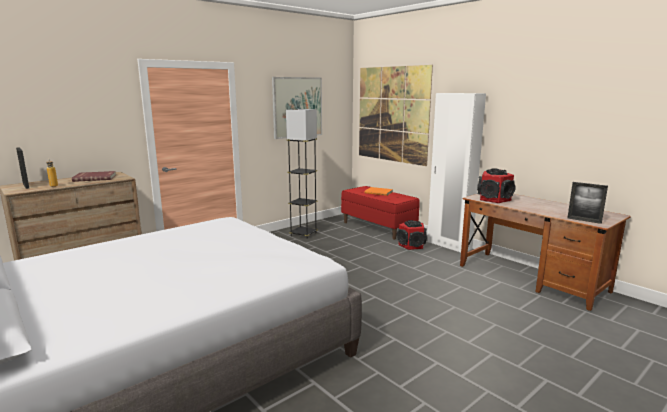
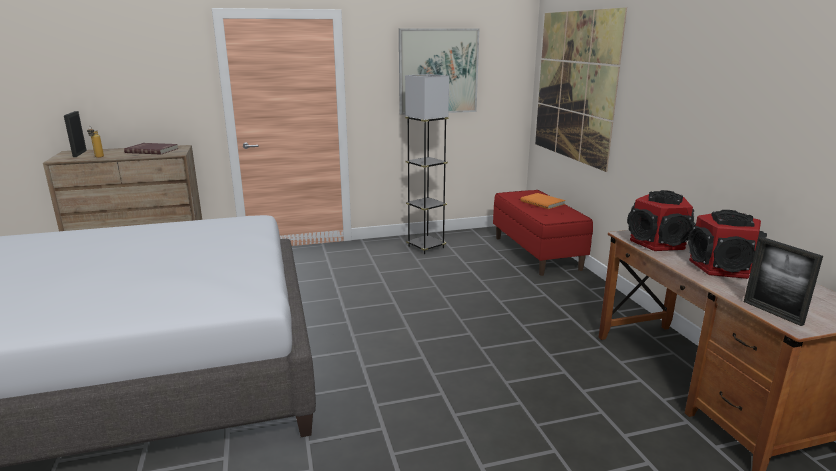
camera: 25 degrees right, 5 degrees up
speaker [397,220,427,250] -> speaker moved to [688,210,767,279]
white wardrobe [427,93,486,252] -> none

